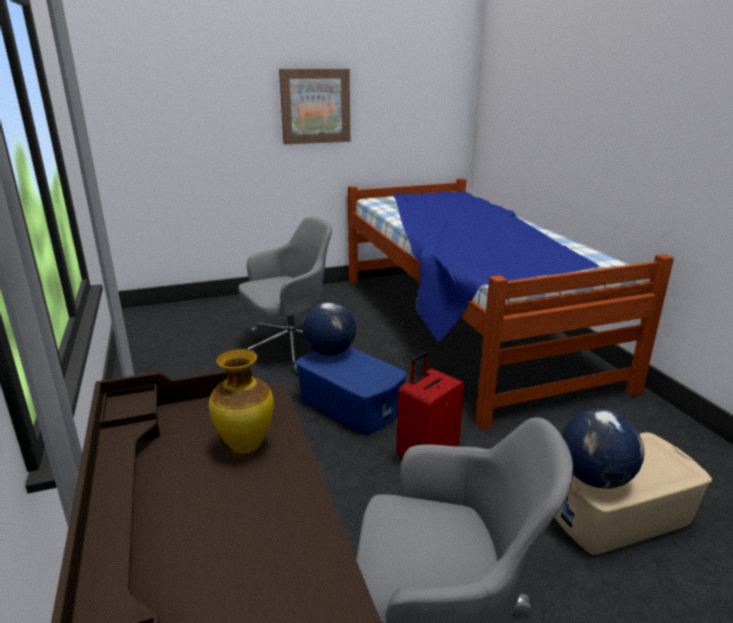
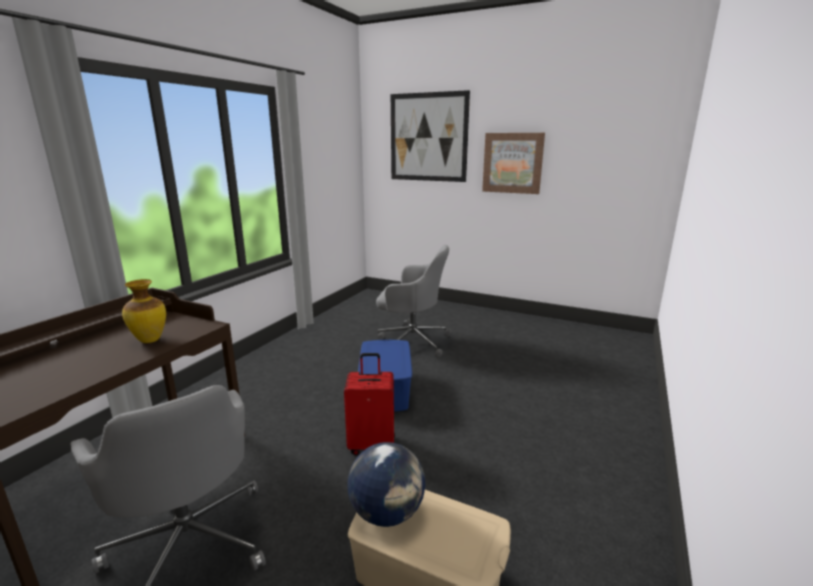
camera: 45 degrees right, 5 degrees down
globe [303,302,356,356] -> none
bed [348,178,674,430] -> none
none -> picture [391,90,470,182]

